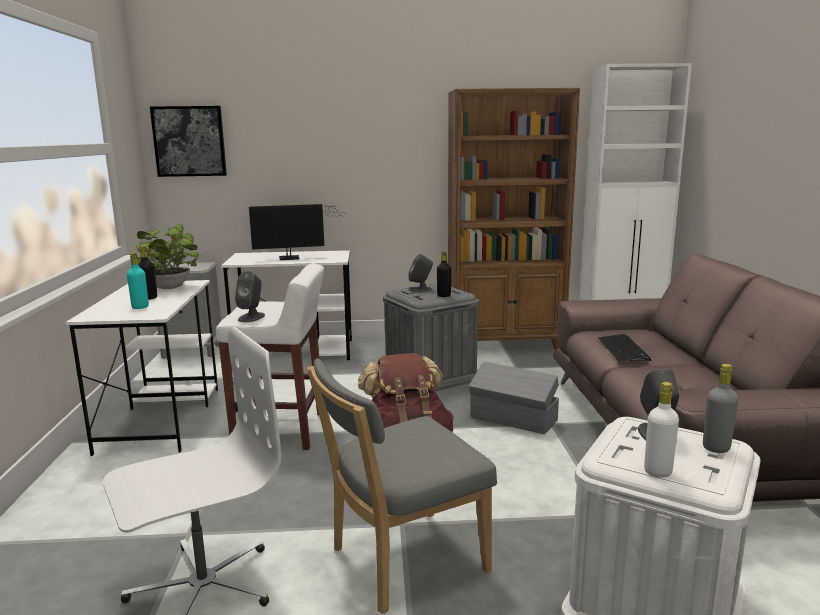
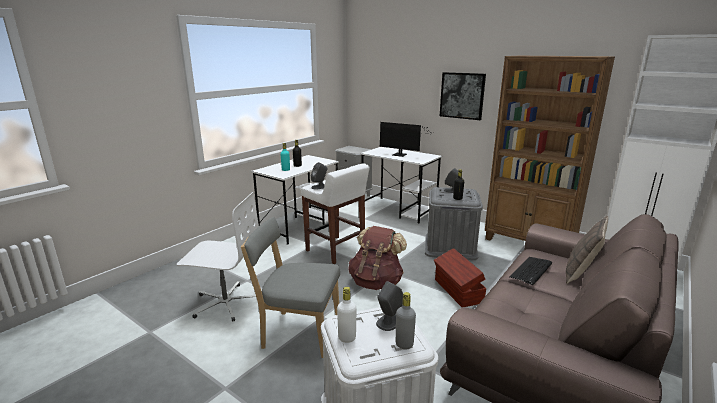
camera: 40 degrees right, 5 degrees up
potted plant [136,223,203,289] -> none
picture [150,106,227,177] -> picture moved to [440,72,486,120]
grey storage box [469,362,559,435] -> brown storage box [434,248,486,307]
none -> pillow [566,216,608,284]

